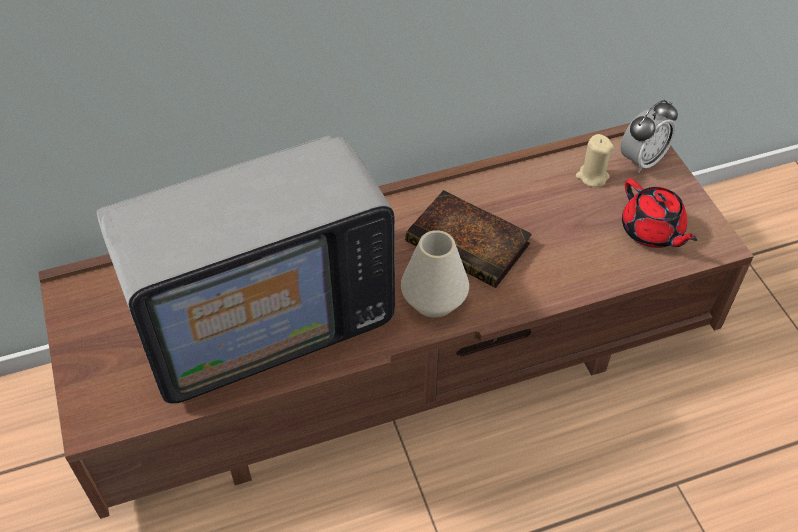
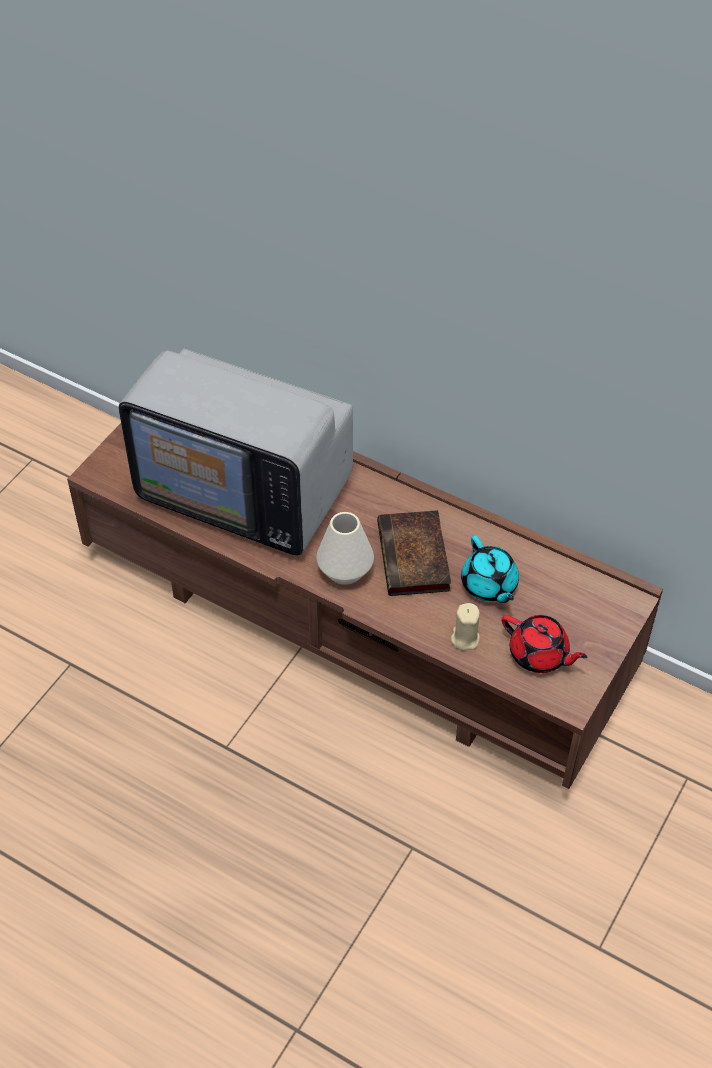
camera: 50 degrees right, 0 degrees up
beige candle [576,134,614,187] -> beige candle moved to [451,603,480,650]
alarm clock [620,100,678,173] -> none
red teapot [622,179,697,248] -> red teapot turned 75 degrees counterclockwise [502,615,587,673]
none -> turquoise teapot [461,536,519,603]

